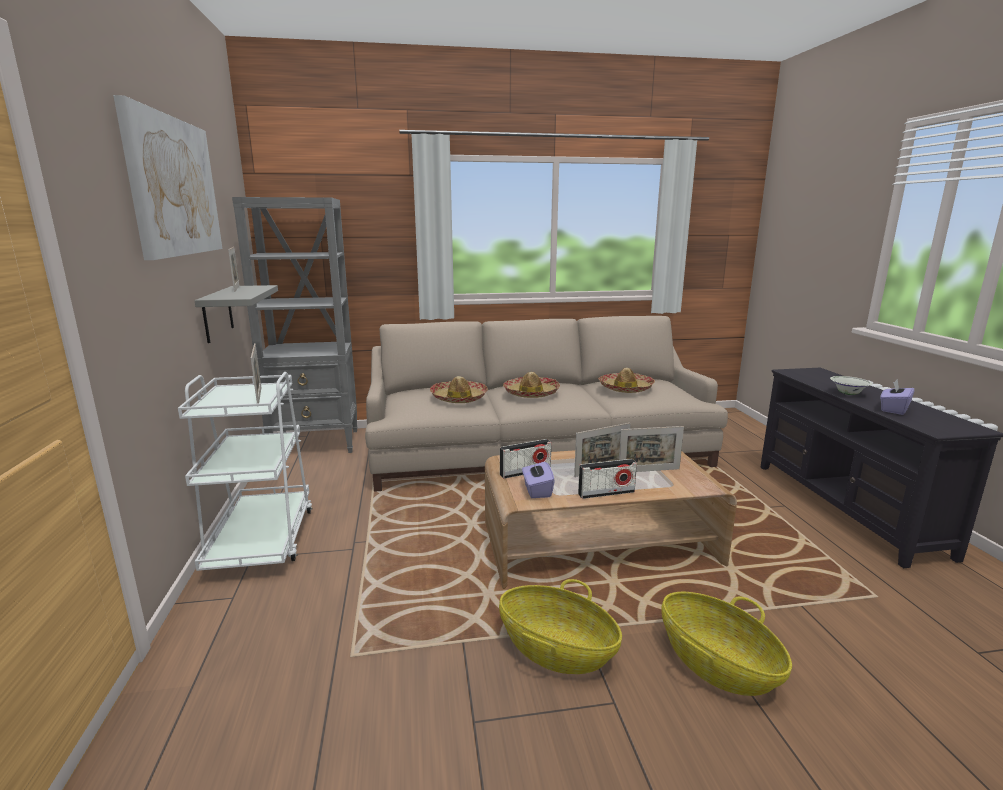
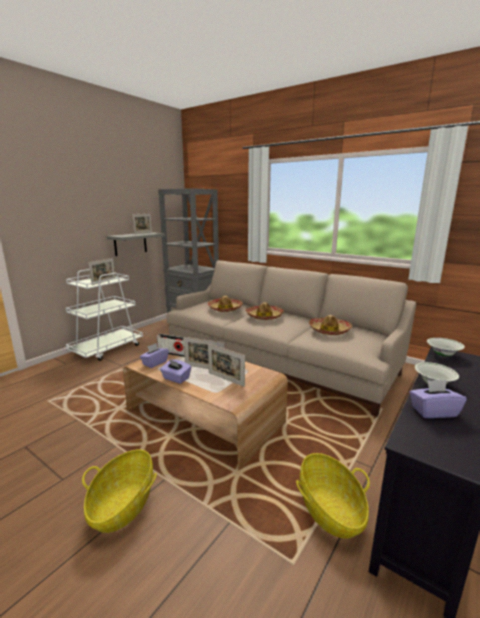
camera: 45 degrees right, 0 degrees up
picture [113,95,223,260] -> none
basket [499,579,622,674] -> basket moved to [296,453,370,538]
radio [578,459,637,499] -> purple tissue box [160,359,191,384]
none -> white bowl [427,338,465,357]

